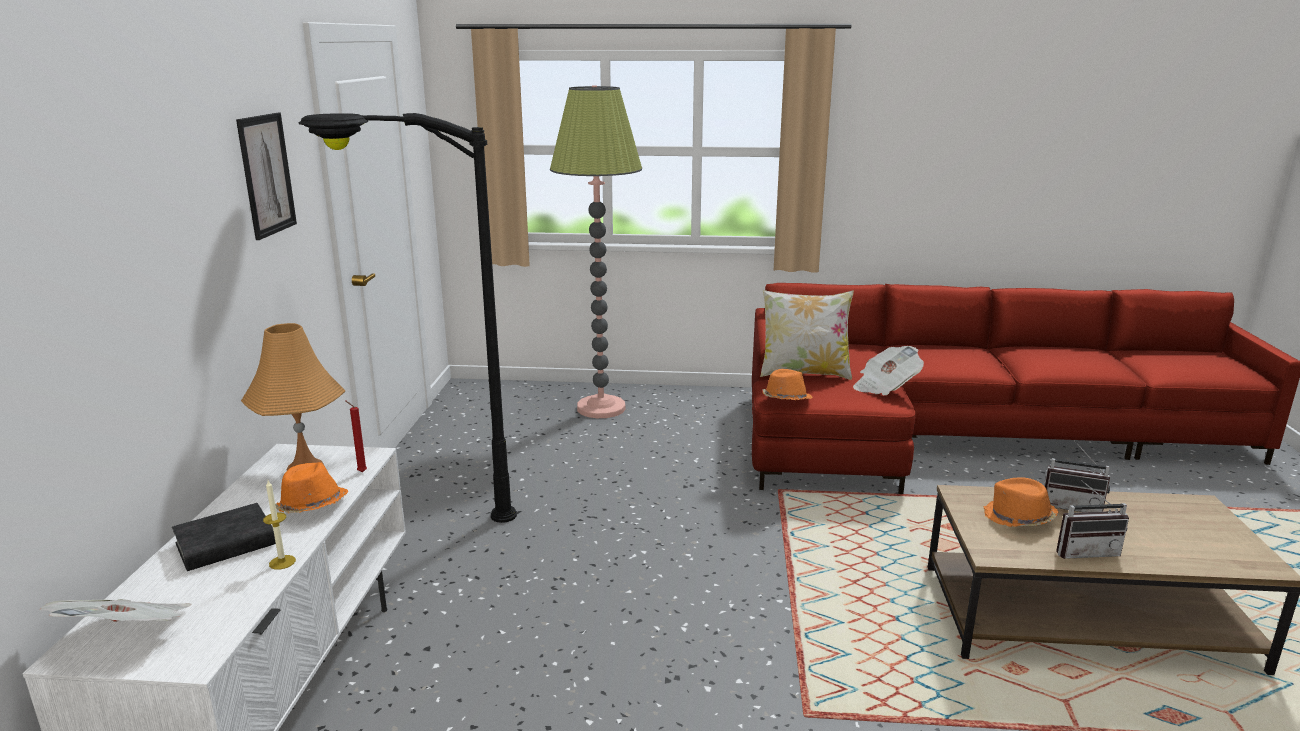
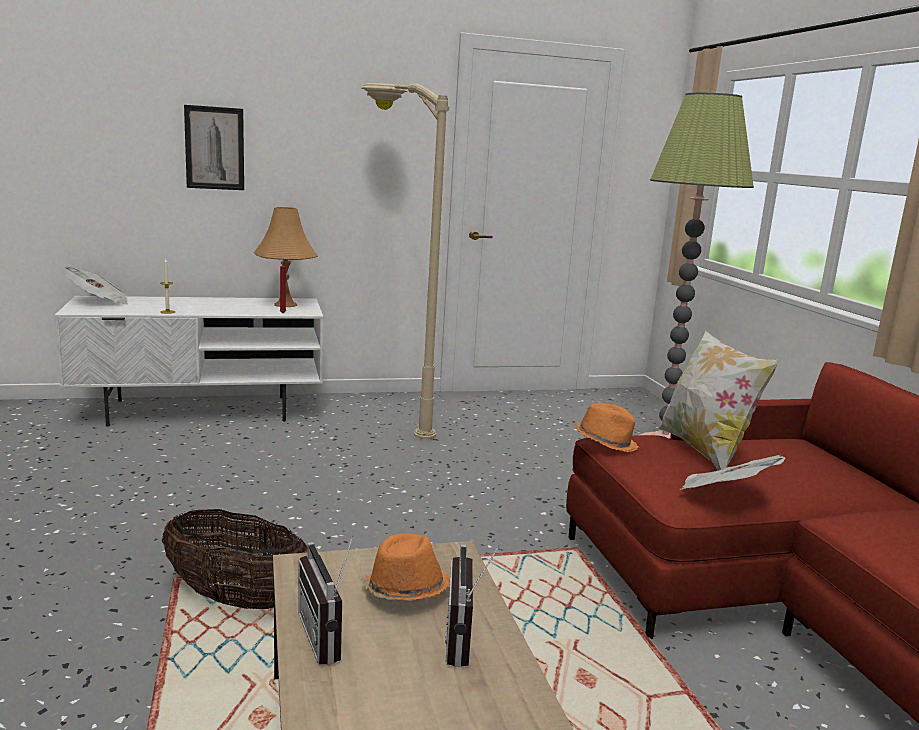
camera: 70 degrees right, 5 degrees down
black book [172,503,276,571] -> none
picture [236,113,297,240] -> picture moved to [184,105,244,190]
orange hat [275,462,348,514] -> none
black floor lamp [298,113,517,523] -> beige floor lamp [361,83,449,439]
none -> basket [162,509,308,609]

